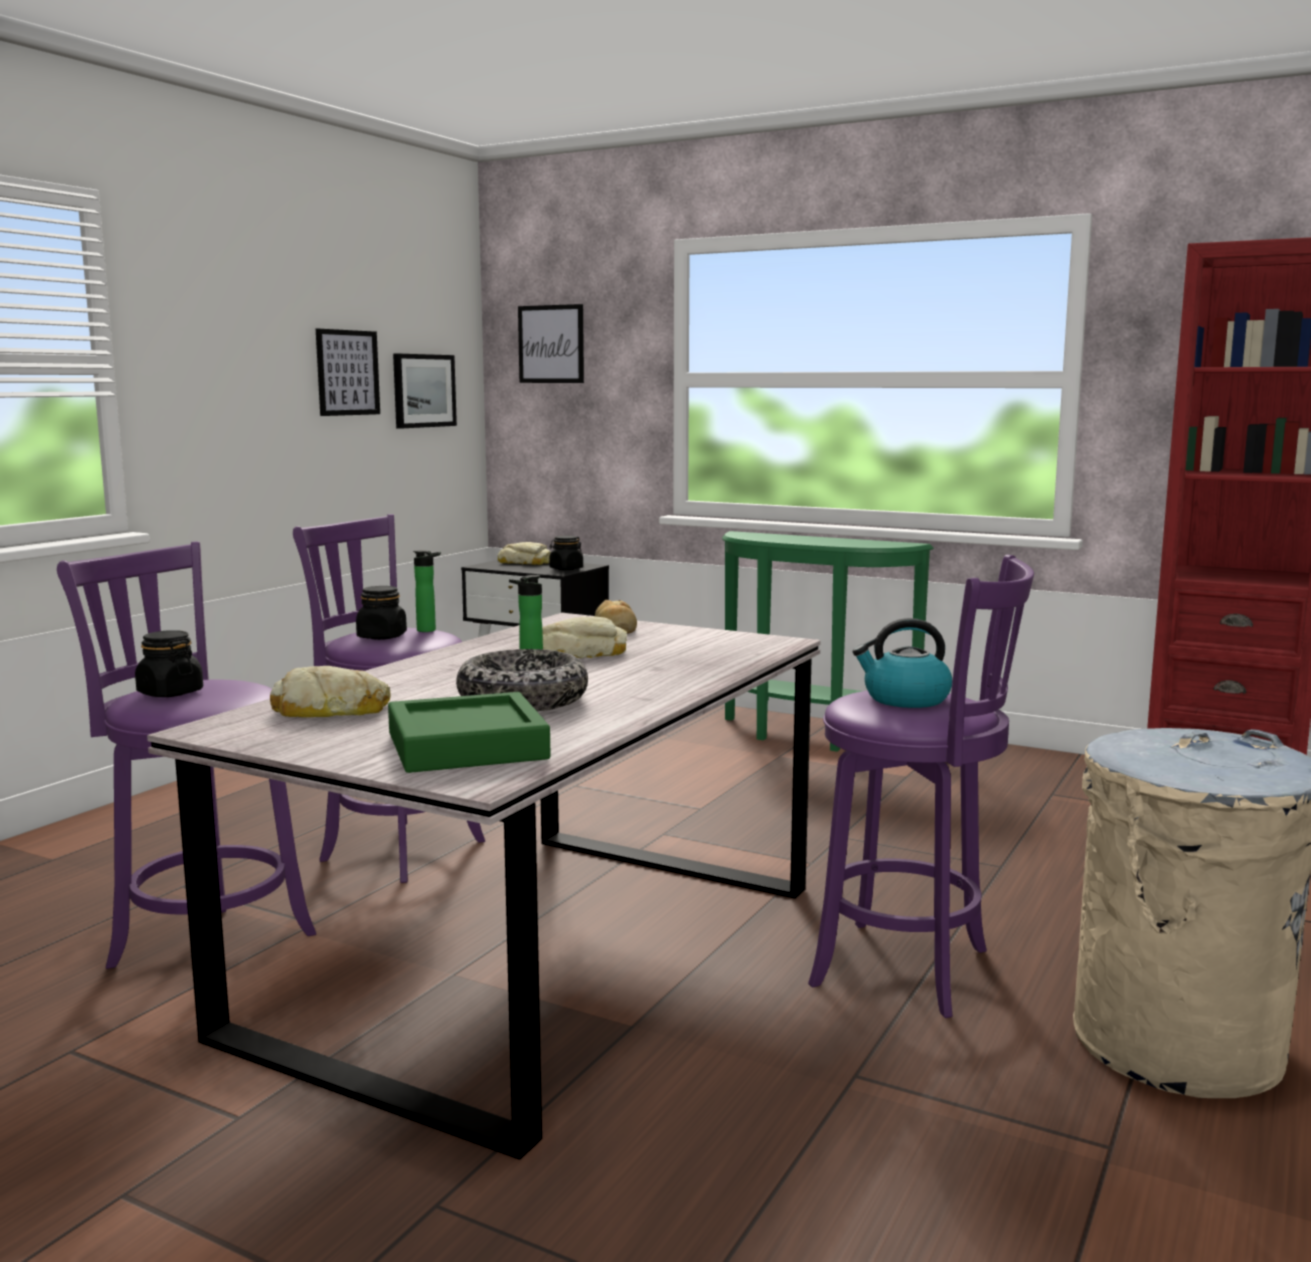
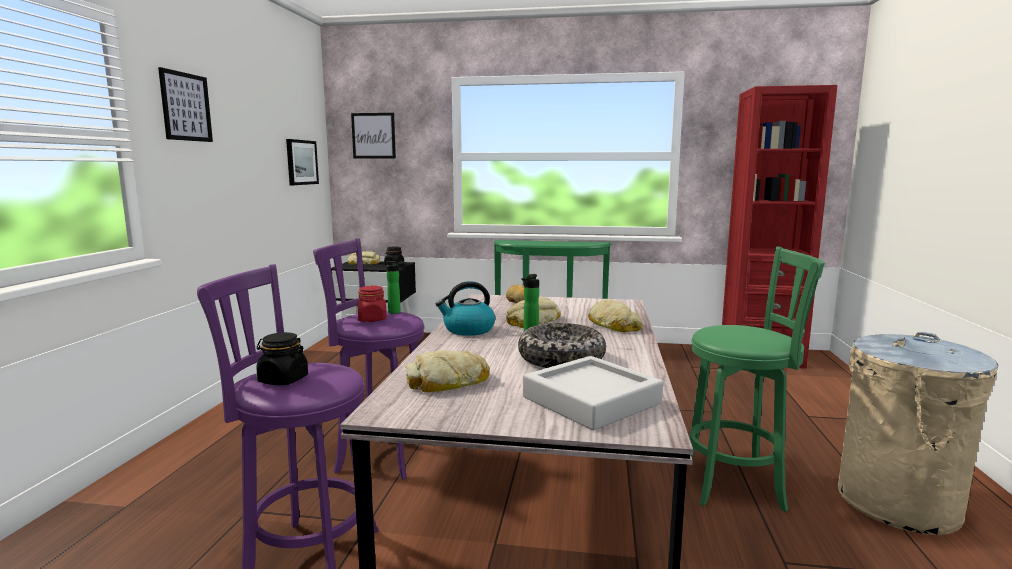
camera: 20 degrees left, 0 degrees up
picture [316,328,380,416] -> picture moved to [158,67,213,142]
black jar [356,586,407,640] -> red jar [358,286,387,322]
green tray [388,692,551,773] -> grey tray [523,356,663,430]
purple stool [808,554,1034,1018] -> green stool [689,247,825,512]
kettle [853,618,952,708] -> kettle moved to [436,281,495,336]
none -> bread [588,300,643,332]

